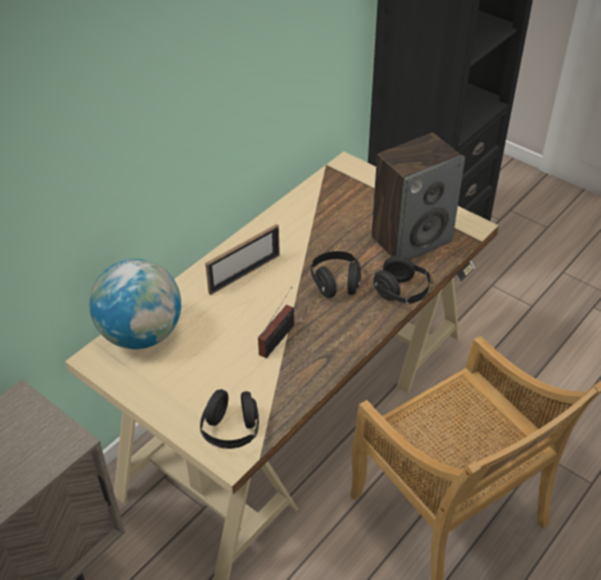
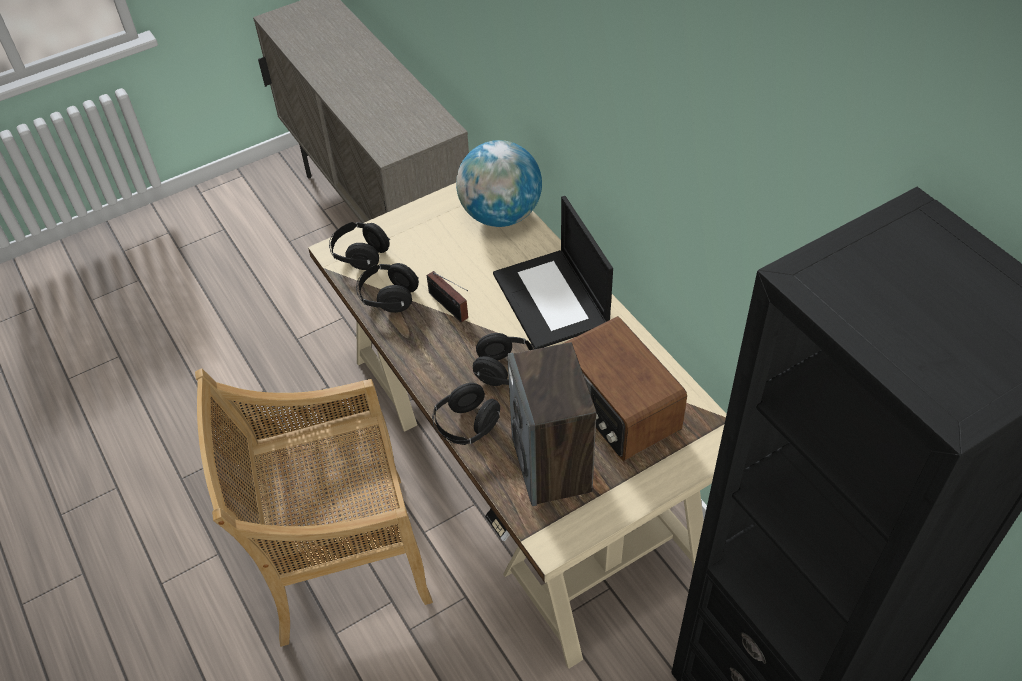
camera: 110 degrees right, 5 degrees up
picture frame [205,224,280,295] -> laptop [493,196,613,349]
none -> black headphones [356,263,419,313]
none -> radio [562,316,687,461]

